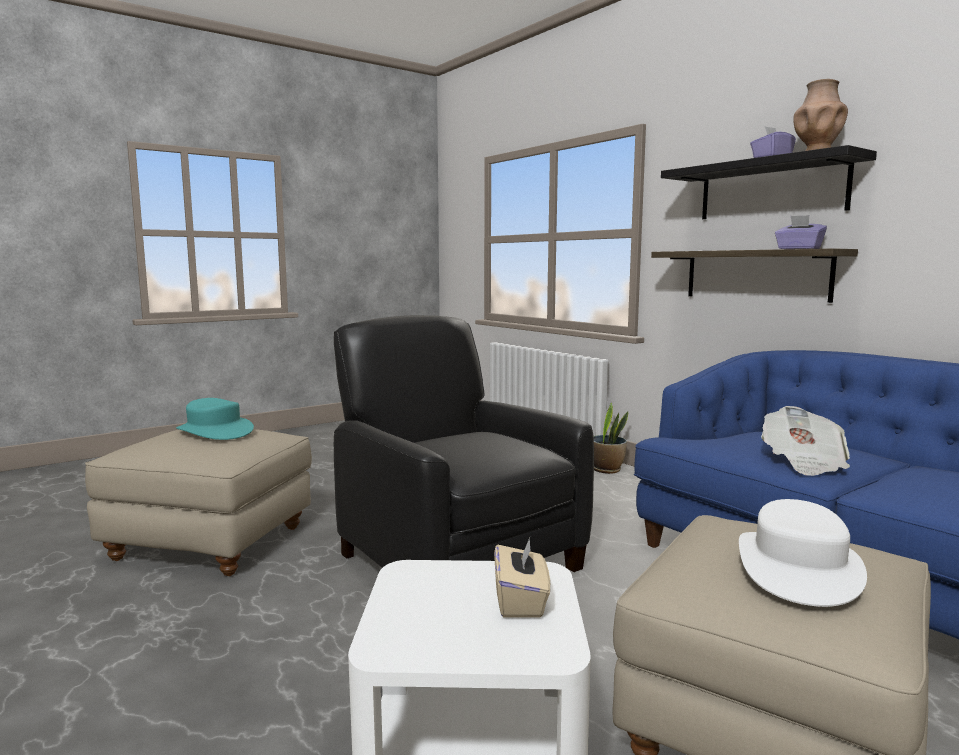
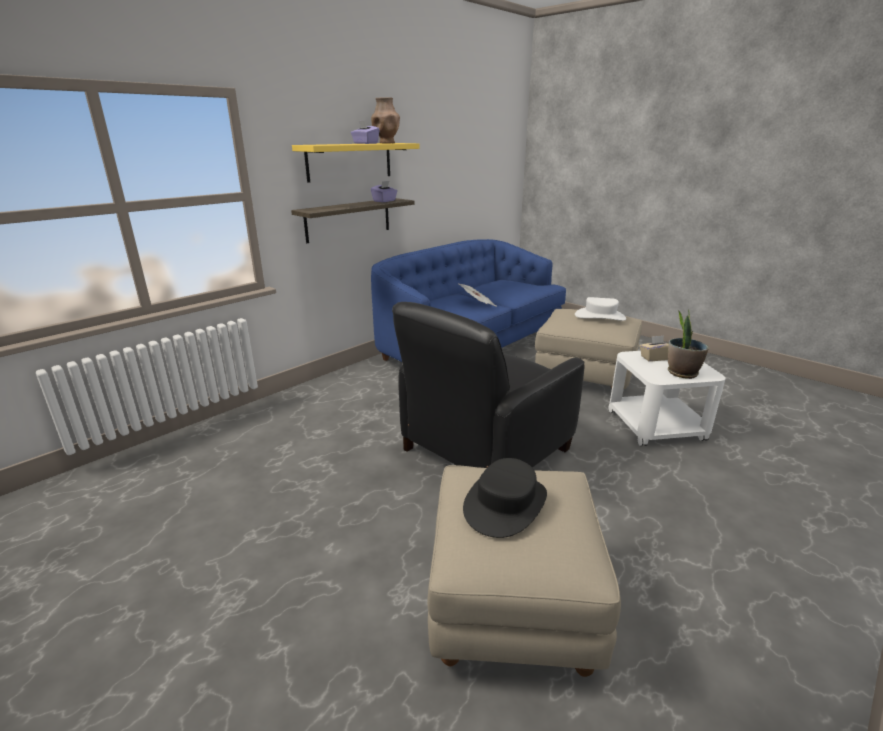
camera: 100 degrees left, 15 degrees up
turquoise hat [176,398,254,440] -> black hat [463,458,547,538]
potted plant [594,403,628,474] -> potted plant moved to [668,309,709,379]
black shelf [661,145,877,219] -> yellow shelf [292,143,420,183]

